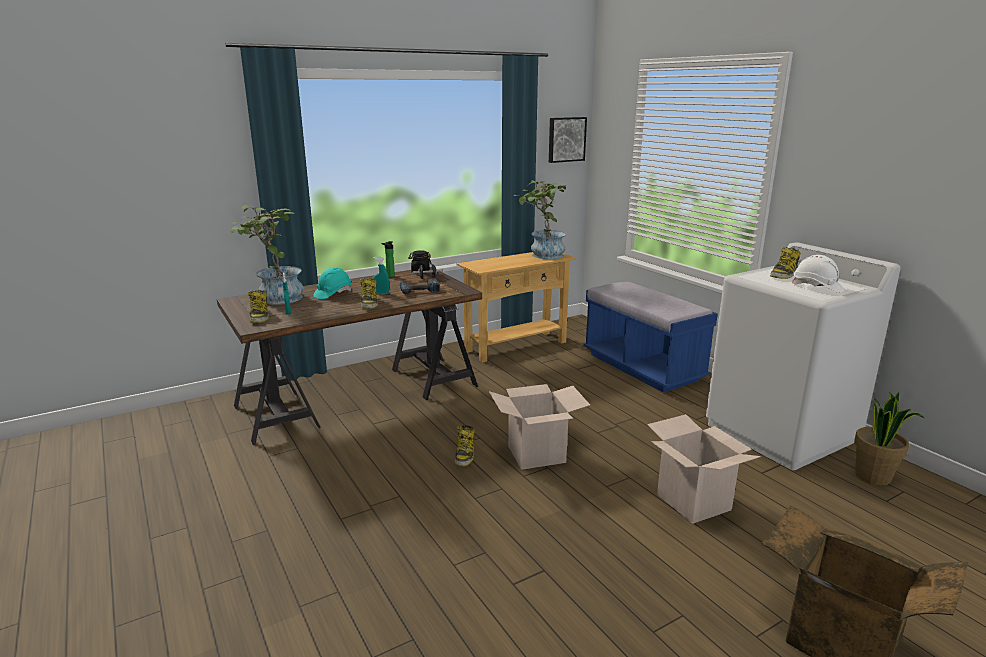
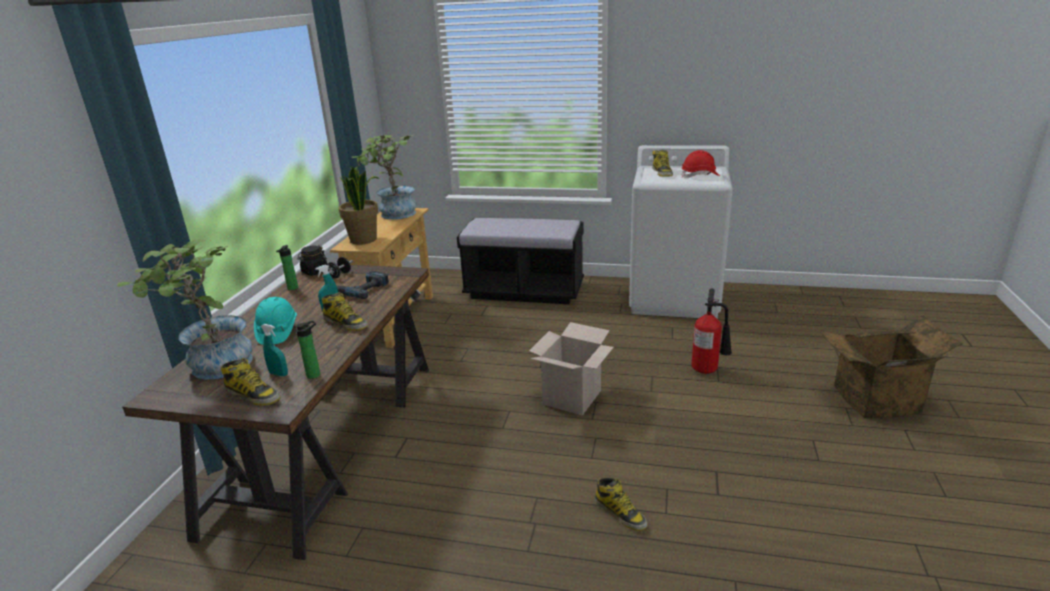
camera: 45 degrees left, 5 degrees up
boot [455,425,475,466] -> boot moved to [595,478,648,531]
picture [549,117,587,163] -> none
blue bench [583,282,718,392] -> black bench [457,218,584,304]
cardboard box [647,414,761,524] -> fire extinguisher [692,288,732,374]
white hard hat [792,255,844,293] -> red hard hat [681,150,720,178]
potted plant [854,392,925,486] -> potted plant moved to [339,167,379,245]
none -> bottle [295,320,320,379]

